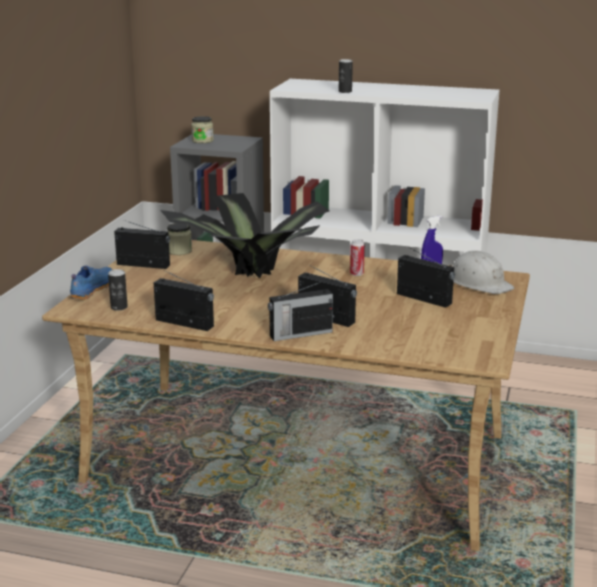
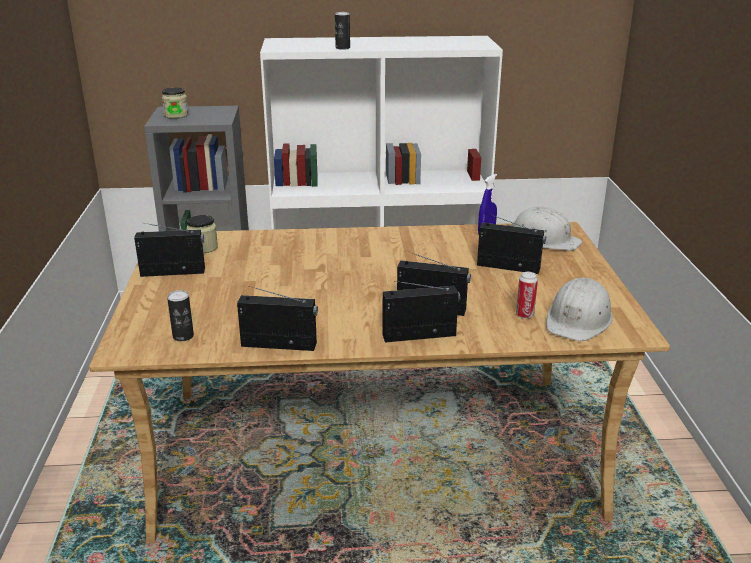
camera: 20 degrees left, 5 degrees up
blue shoe [70,266,112,300] -> none
potted plant [160,193,330,278] -> none
radio [268,281,333,341] -> radio turned 150 degrees counterclockwise [382,281,460,343]
can [350,239,365,276] -> can moved to [516,272,538,319]
none -> white hard hat [546,277,613,341]

